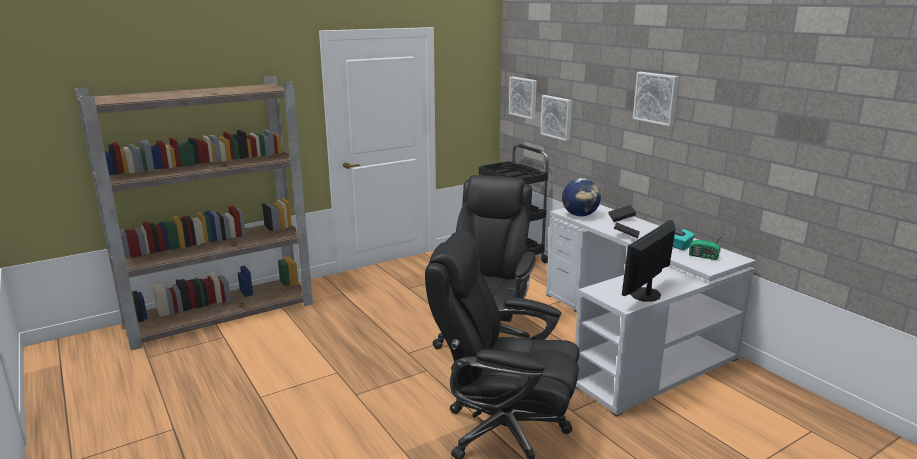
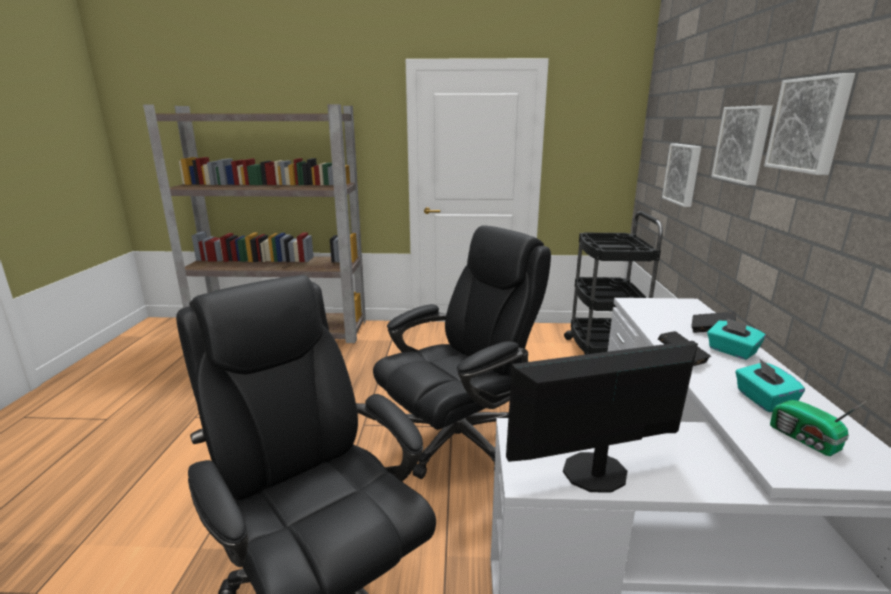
camera: 35 degrees right, 0 degrees up
picture [509,77,537,119] -> picture moved to [711,105,773,185]
globe [562,178,601,216] -> none
none -> turquoise tissue box [707,318,766,360]

